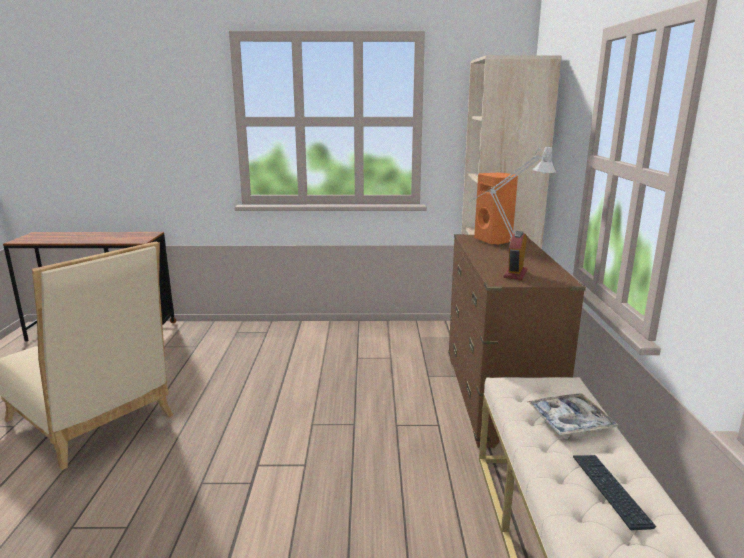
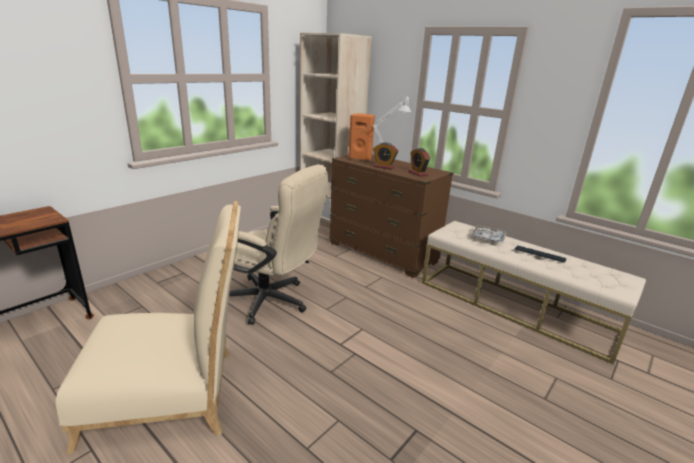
camera: 50 degrees left, 5 degrees up
none -> beige office chair [229,165,328,325]
none -> alarm clock [373,142,398,169]

